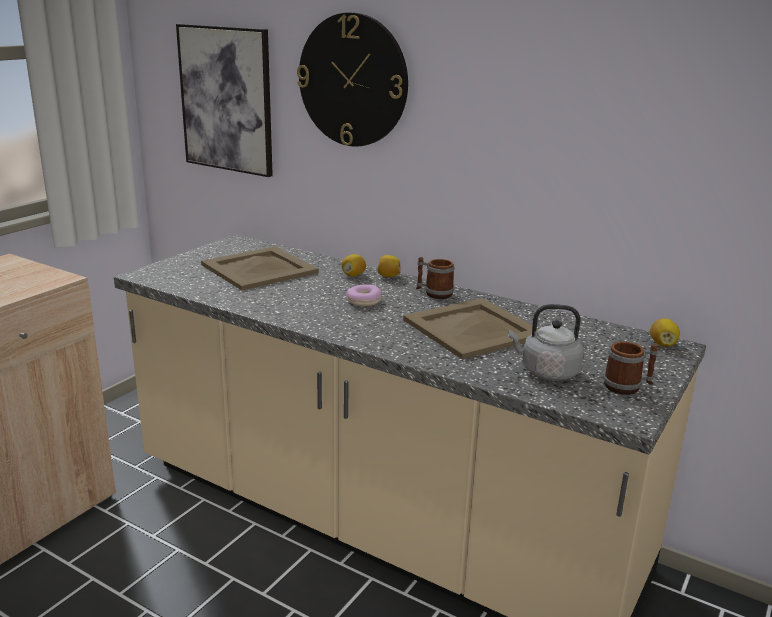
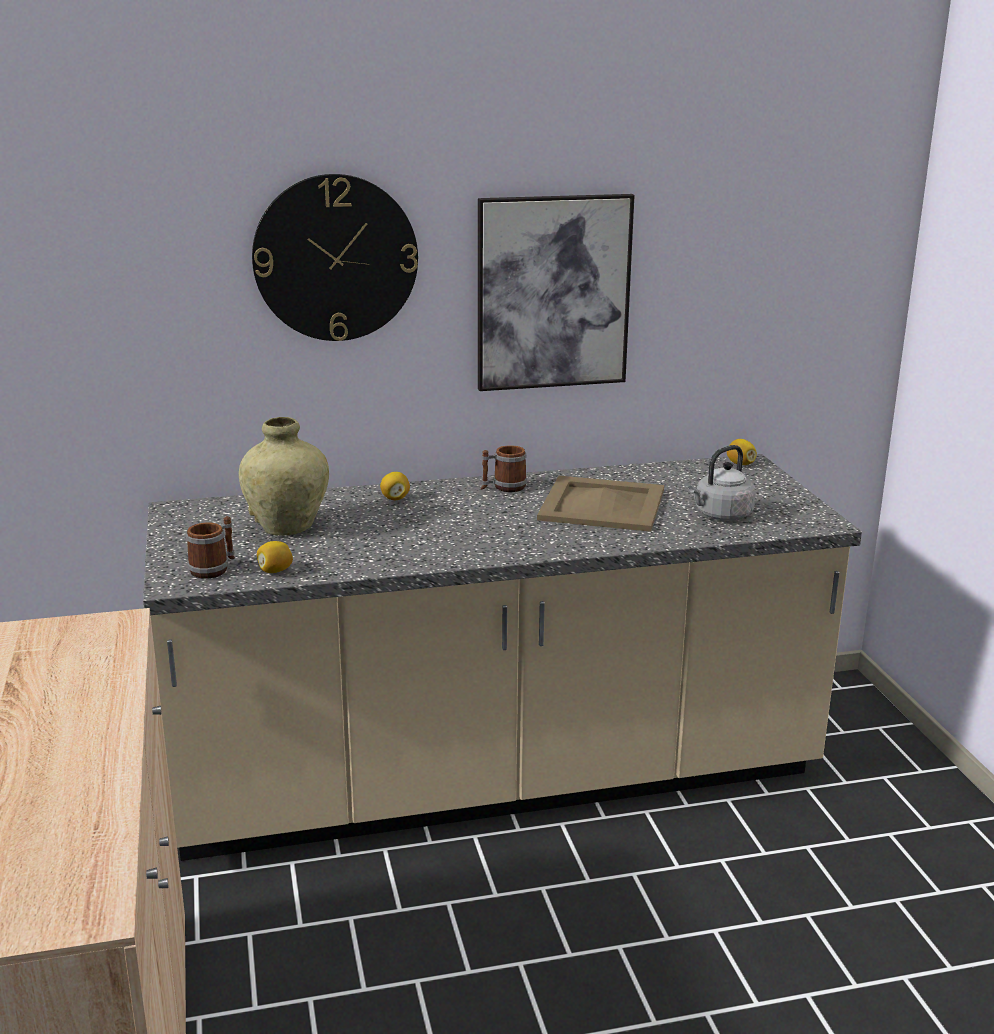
camera: 45 degrees left, 0 degrees up
picture [176,24,273,177] -> picture moved to [478,194,635,391]
beige tray [201,246,319,290] -> beige vase [239,417,329,536]
donut [346,284,382,306] -> none
lemon [377,255,401,277] -> lemon moved to [257,541,293,573]
mug [603,342,658,395] -> mug moved to [186,516,235,578]

